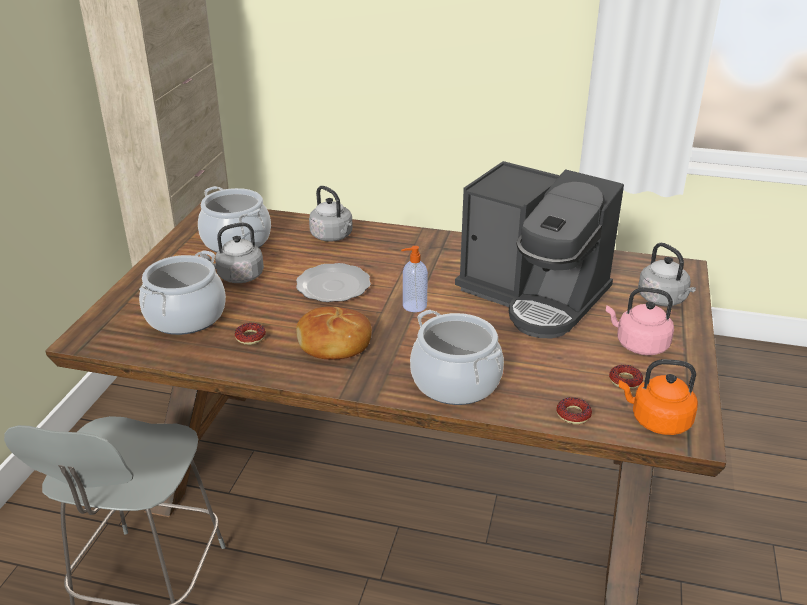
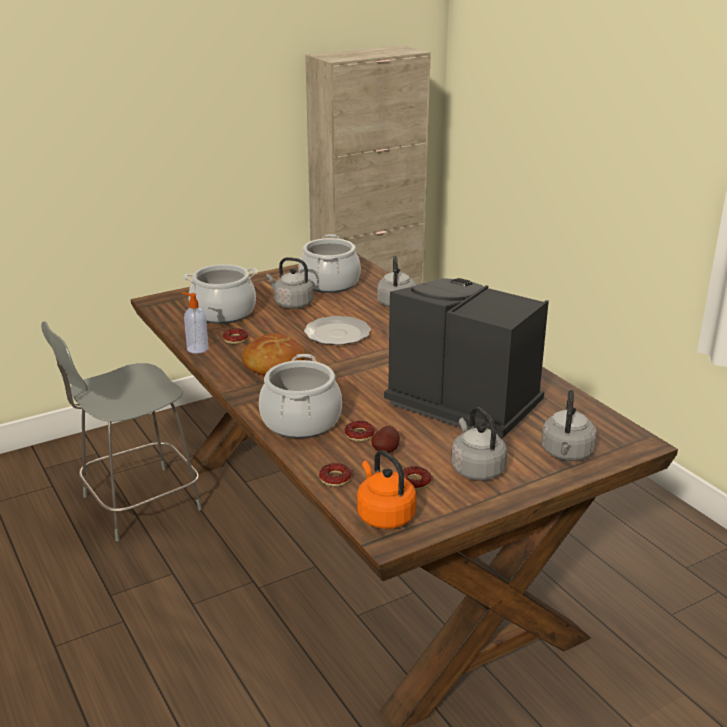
camera: 45 degrees right, 5 degrees down
soap dispenser [401,246,428,312] -> soap dispenser moved to [182,292,208,353]
coffee machine [455,161,624,338] -> coffee machine turned 135 degrees clockwise [384,278,549,439]
pink kettle [606,287,674,355] -> grey kettle [451,407,507,480]
none -> donut [345,421,375,442]
none -> potato [371,426,400,453]

